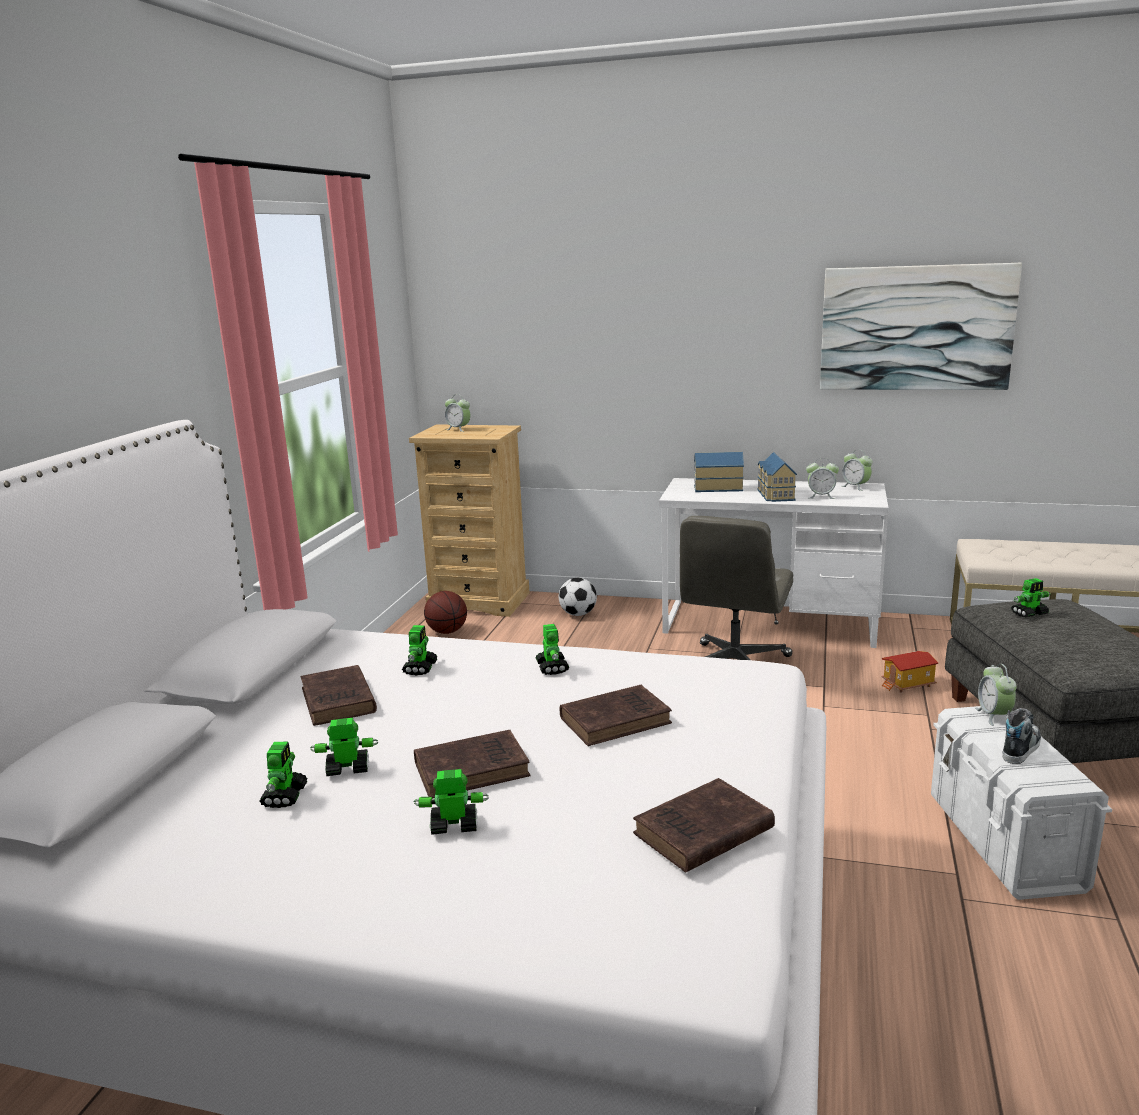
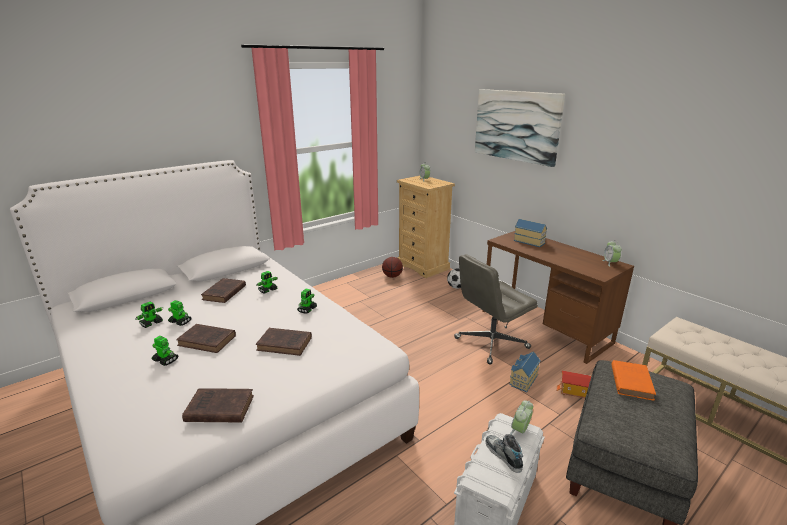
camera: 35 degrees right, 5 degrees up
white desk [659,478,889,648] -> brown desk [482,231,634,364]
toy house [757,452,797,502] -> toy house moved to [509,351,541,392]
alarm clock [806,458,839,499] -> none
picture [820,263,1022,390] -> picture moved to [475,89,565,167]
shoe [1002,708,1041,764] -> shoe turned 105 degrees counterclockwise [486,434,523,473]
toy robot [1011,578,1050,618] -> orange book [611,360,656,400]

